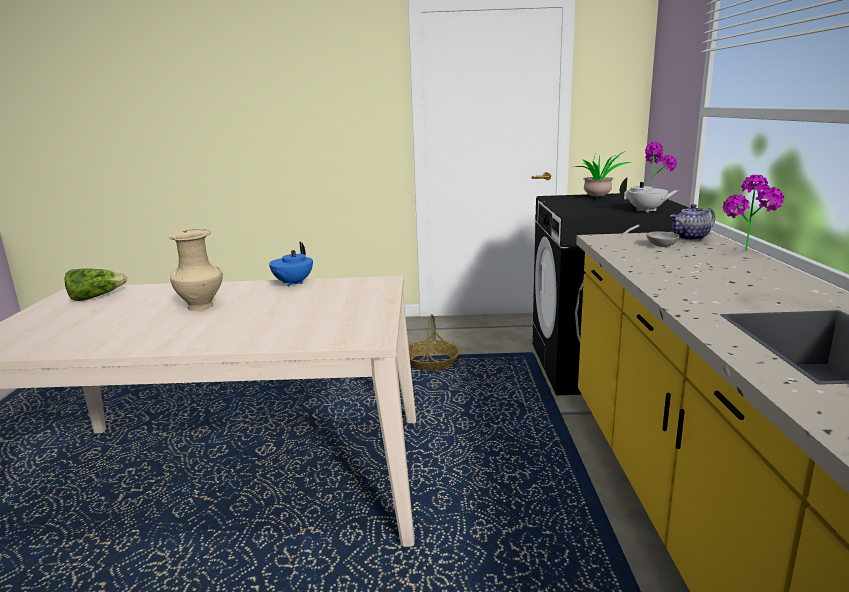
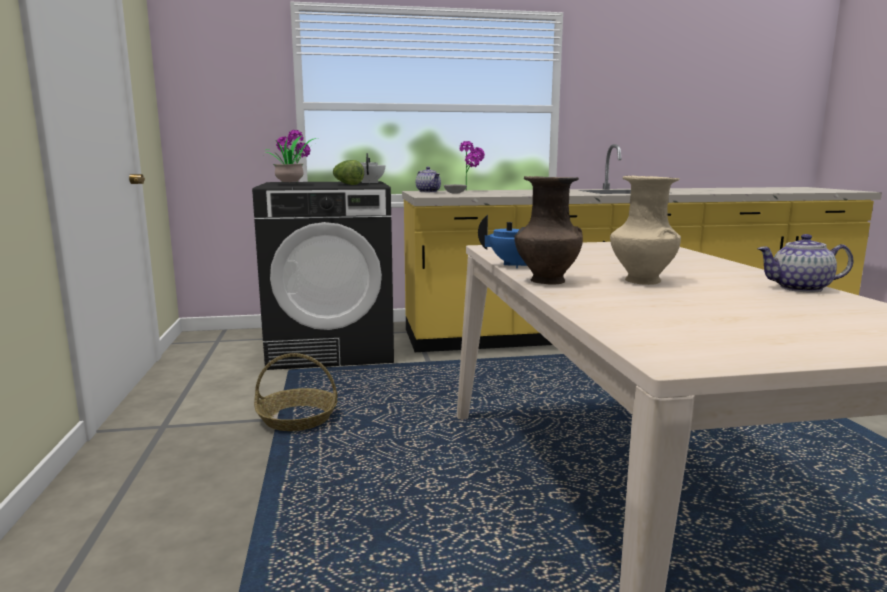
camera: 100 degrees left, 5 degrees down
lettuce [65,268,127,301] -> lettuce moved to [333,160,364,185]
none -> brown vase [514,176,583,285]
none -> teapot [757,234,853,292]

